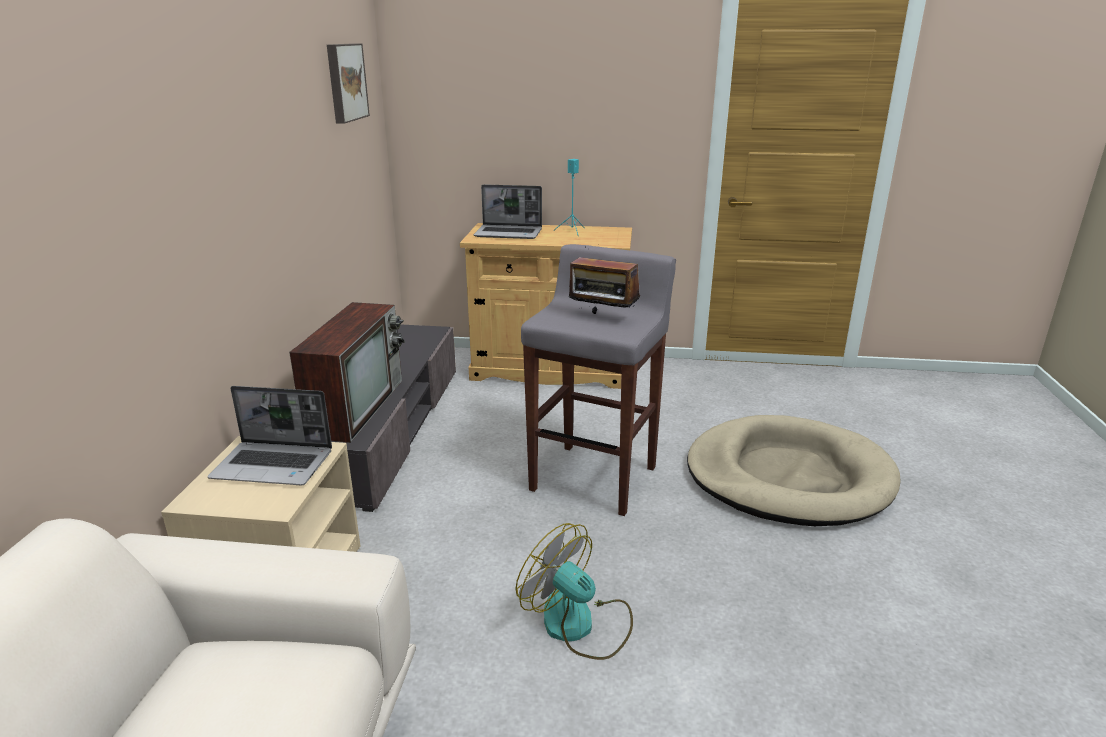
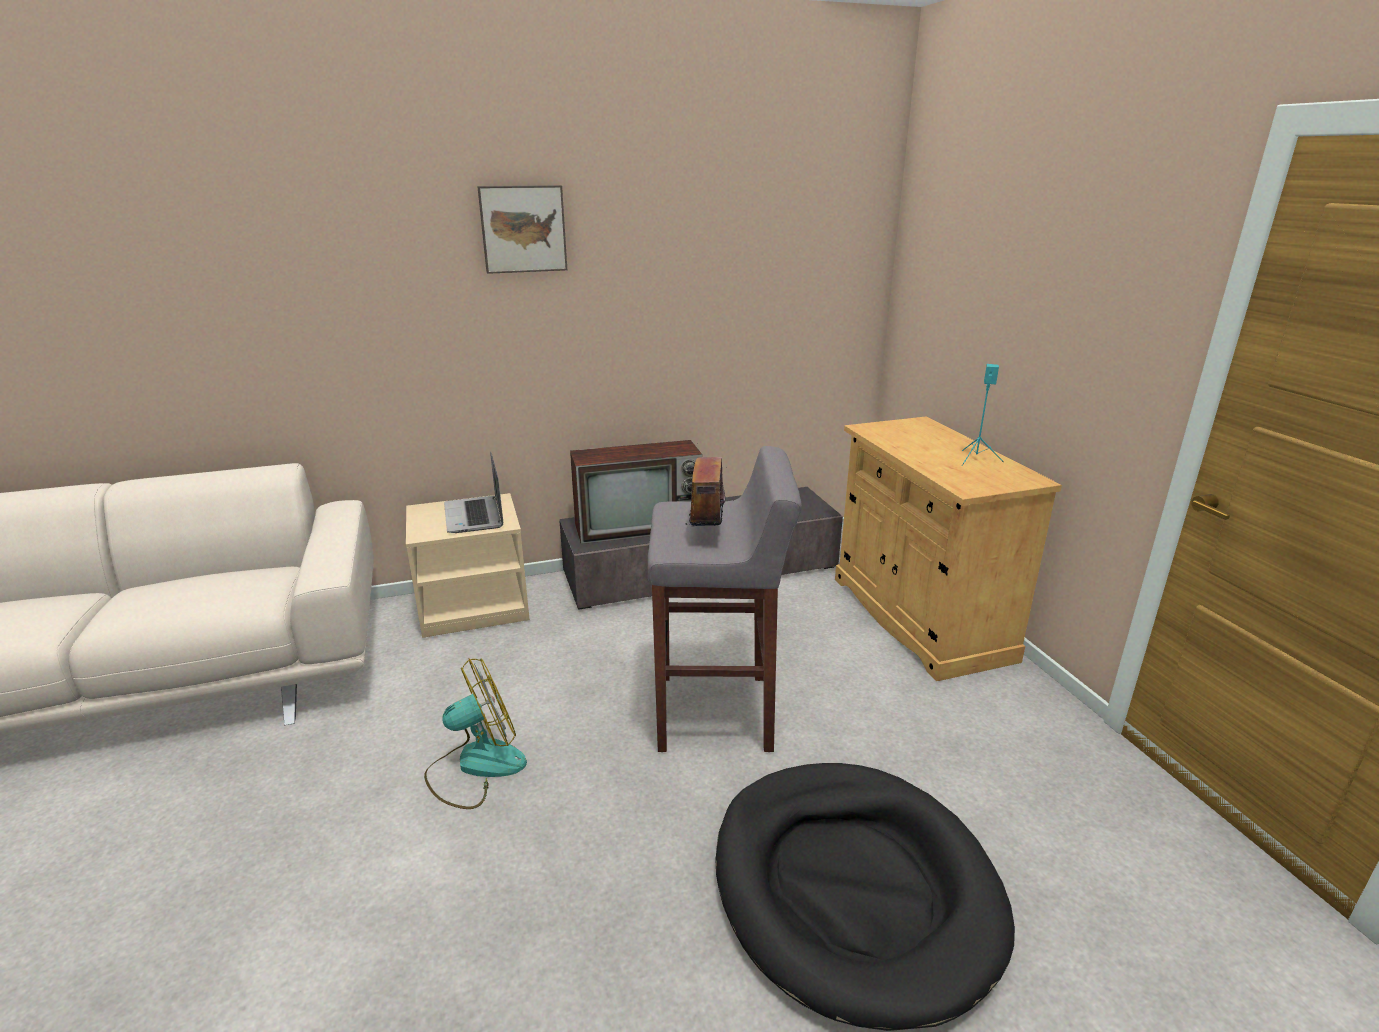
camera: 65 degrees right, 0 degrees up
picture [327,43,370,124] -> picture moved to [477,185,567,274]
laptop [474,184,542,239] -> none
fan [515,523,633,660] -> fan turned 45 degrees clockwise [424,658,527,809]
beige dog bed [687,415,901,526] -> black dog bed [715,763,1015,1031]

